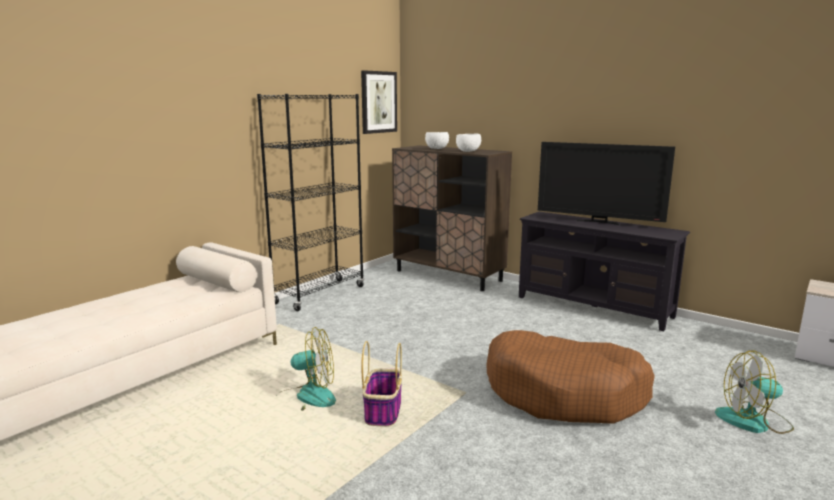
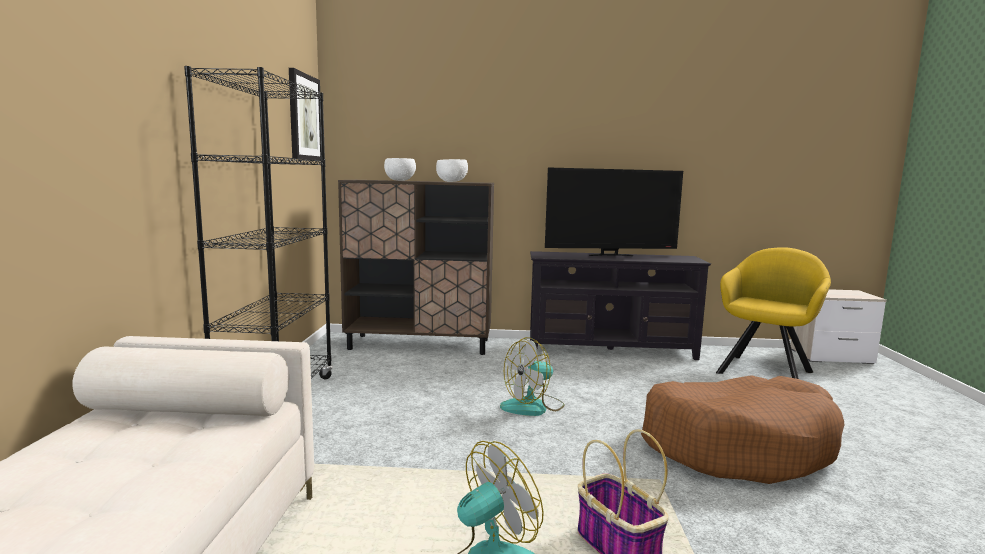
camera: 35 degrees left, 5 degrees down
fan [715,351,794,434] -> fan moved to [500,337,565,416]
none -> yellow armchair [716,247,831,379]

